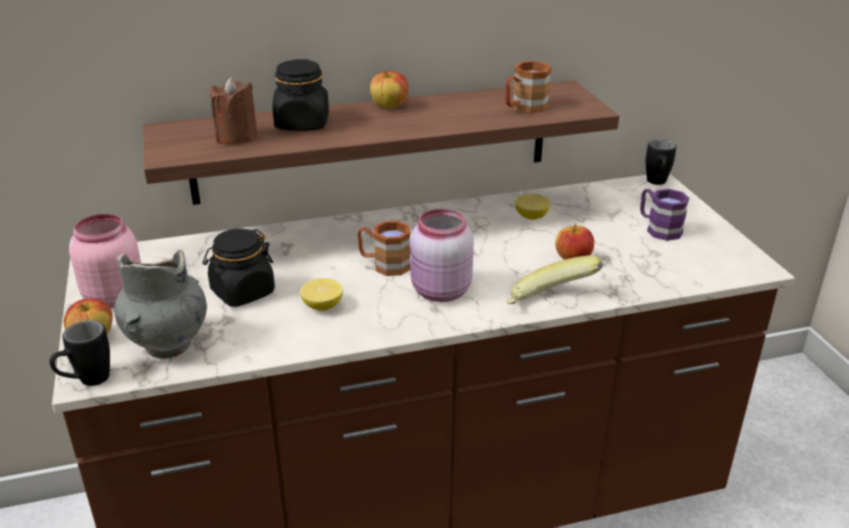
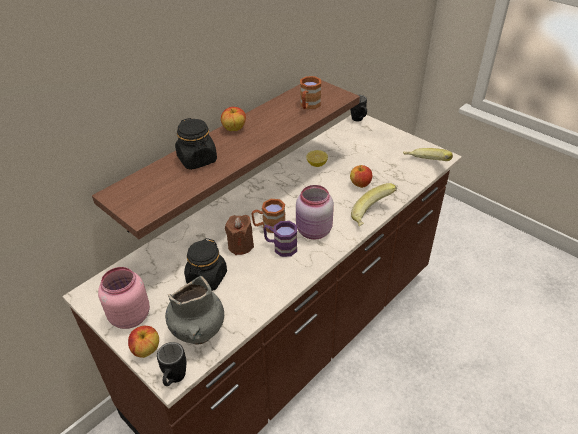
camera: 30 degrees left, 10 degrees up
brown candle [210,77,258,144] -> brown candle moved to [225,215,254,255]
lemon [300,278,343,311] -> none
purple mug [640,189,689,241] -> purple mug moved to [263,221,297,257]
none -> banana [403,148,453,161]

